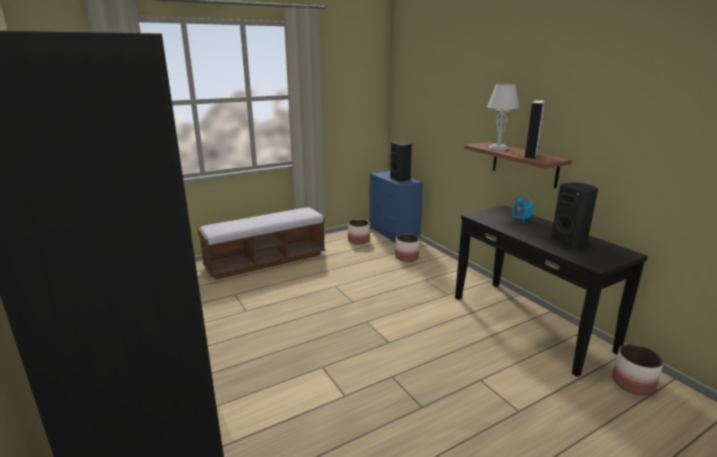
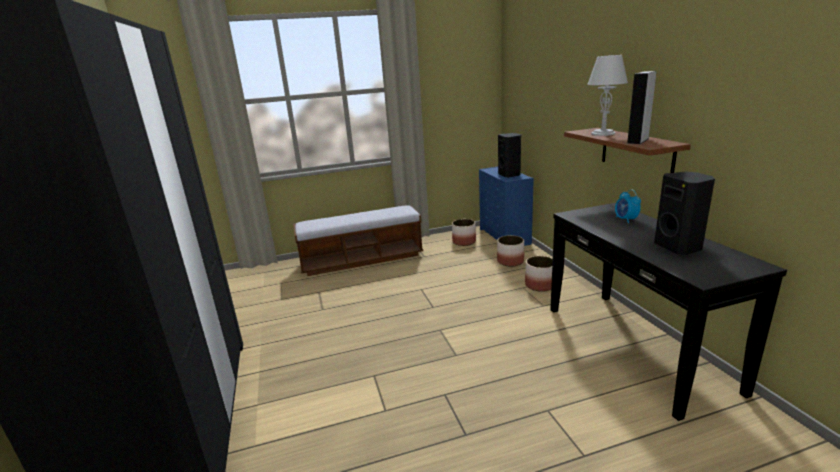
camera: 15 degrees right, 0 degrees up
planter [612,344,663,395] -> planter moved to [525,256,553,292]

